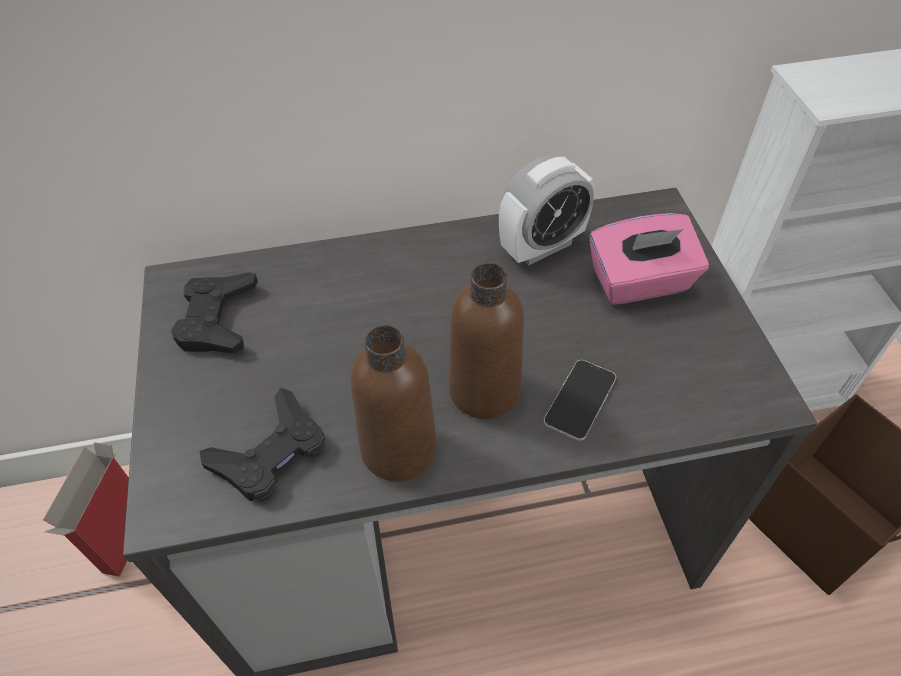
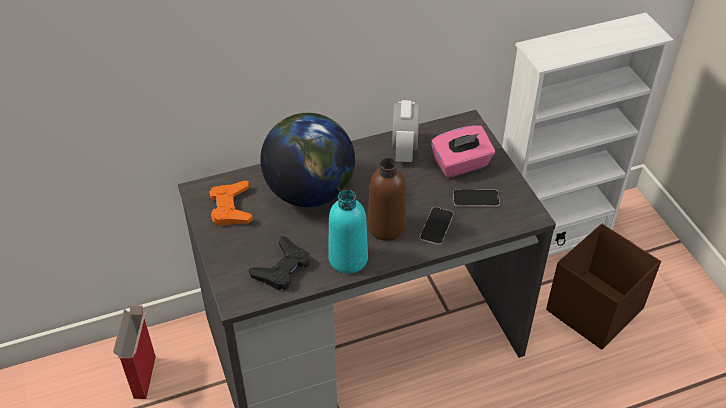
camera: 10 degrees left, 5 degrees down
black game controller [171,272,258,353] -> orange game controller [210,181,253,226]
brown bottle [350,325,437,482] -> turquoise bottle [328,190,368,274]
alarm clock [499,156,595,265] -> alarm clock turned 135 degrees clockwise [392,100,419,162]
none -> globe [260,113,355,207]
none -> phone [453,189,500,207]

